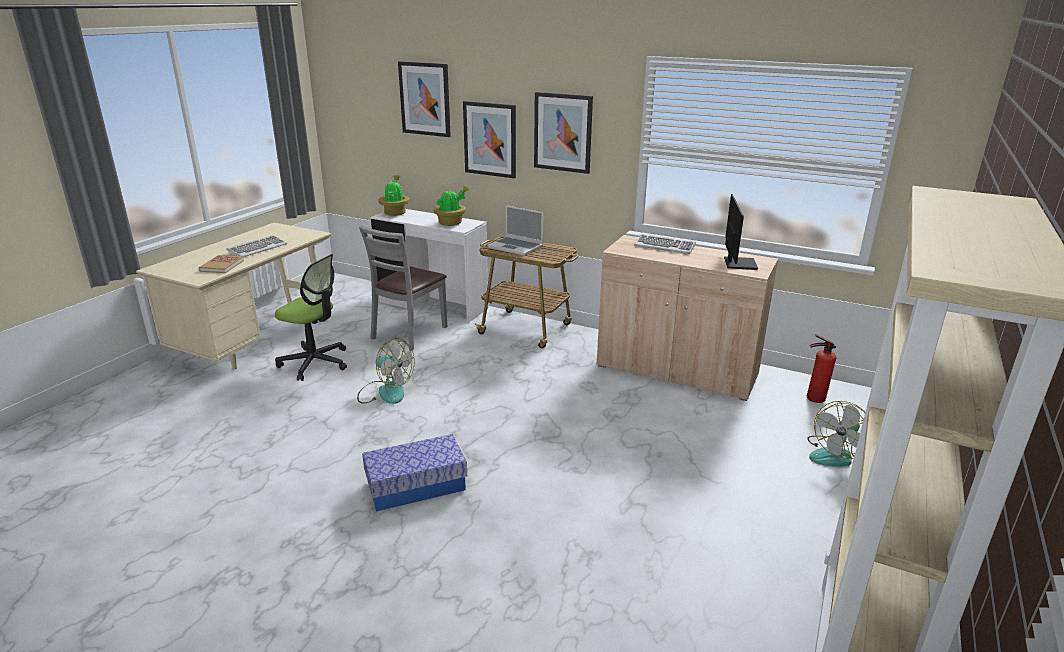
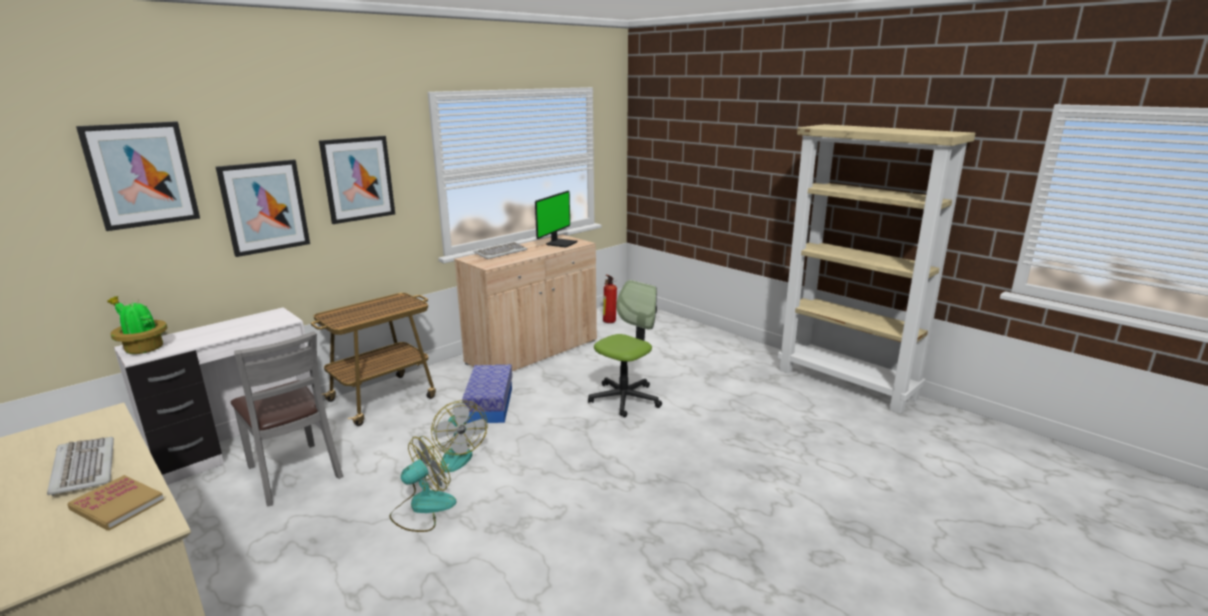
camera: 70 degrees left, 5 degrees down
office chair [275,254,347,381] -> office chair moved to [588,280,662,417]
storage box [362,434,467,511] -> storage box moved to [462,365,512,424]
potted plant [434,185,470,226] -> none
laptop [488,205,543,256] -> none
monitor [724,194,758,270] -> monitor turned 90 degrees clockwise [535,191,578,248]
fan [807,401,865,467] -> fan moved to [420,400,488,473]

